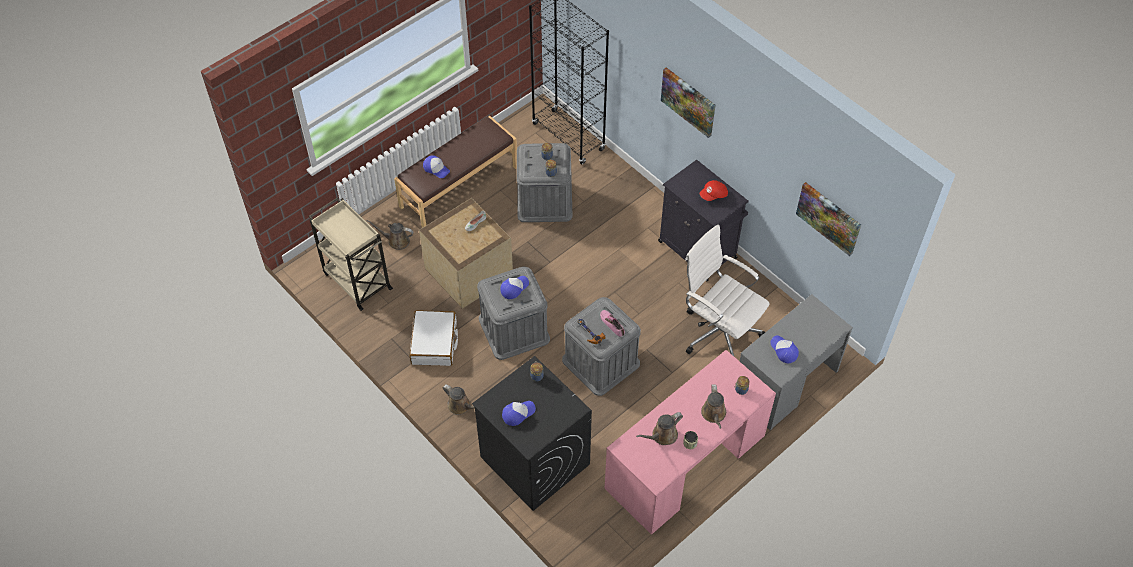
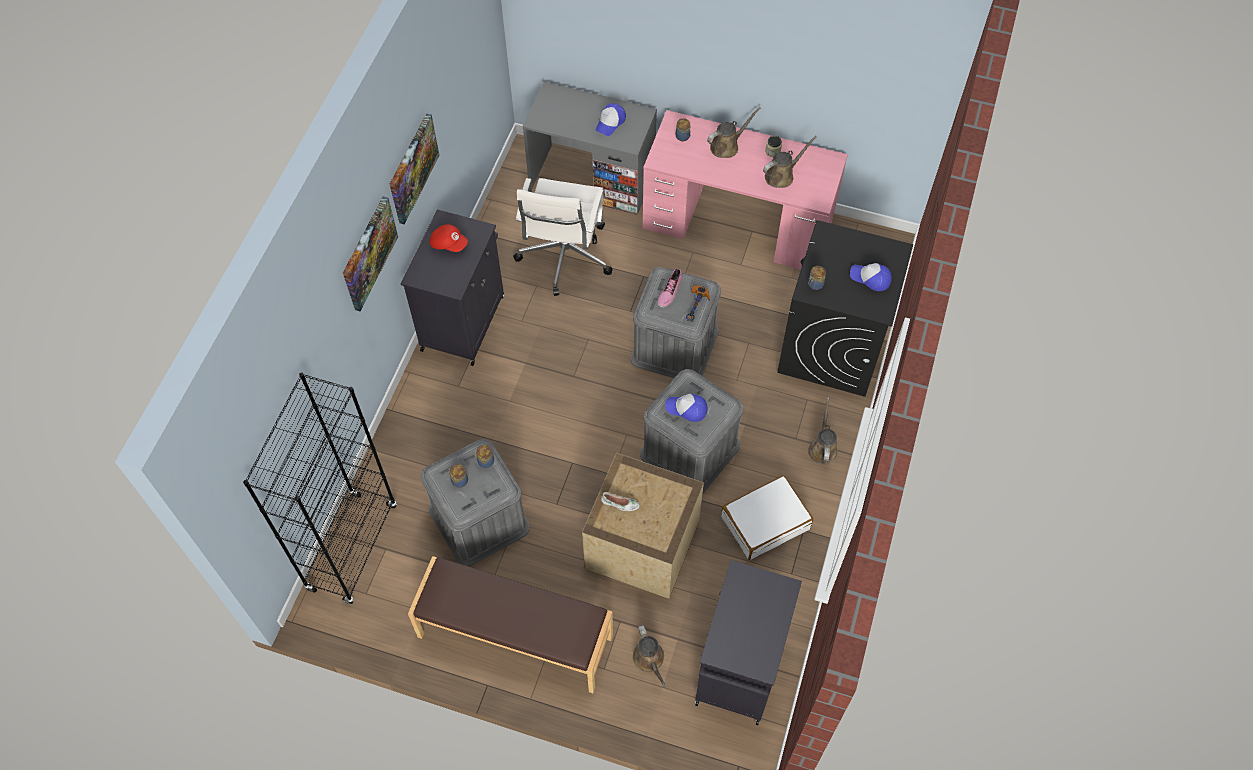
camera: 120 degrees left, 5 degrees up
beige cart [309,198,393,311] -> black cabinet [695,560,802,725]
cap [423,155,450,178] -> none
brown watering can [636,412,683,445] -> brown watering can turned 60 degrees counterclockwise [763,136,817,188]
picture [796,182,861,256] -> picture moved to [390,113,440,225]

